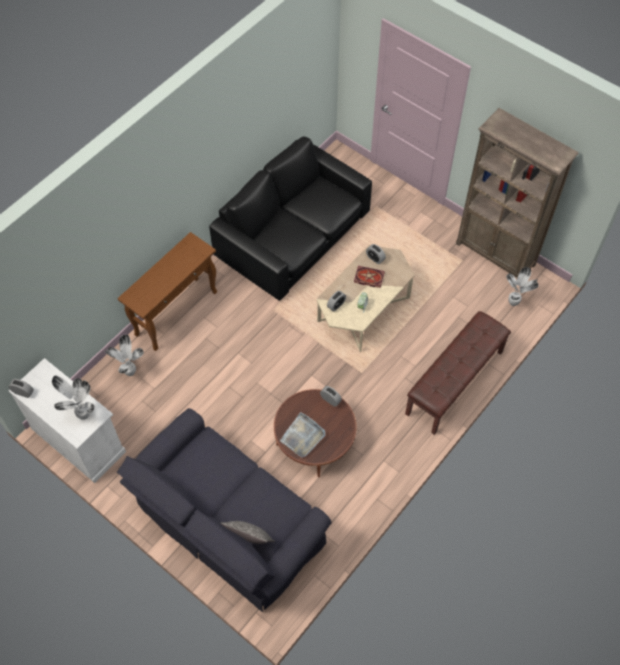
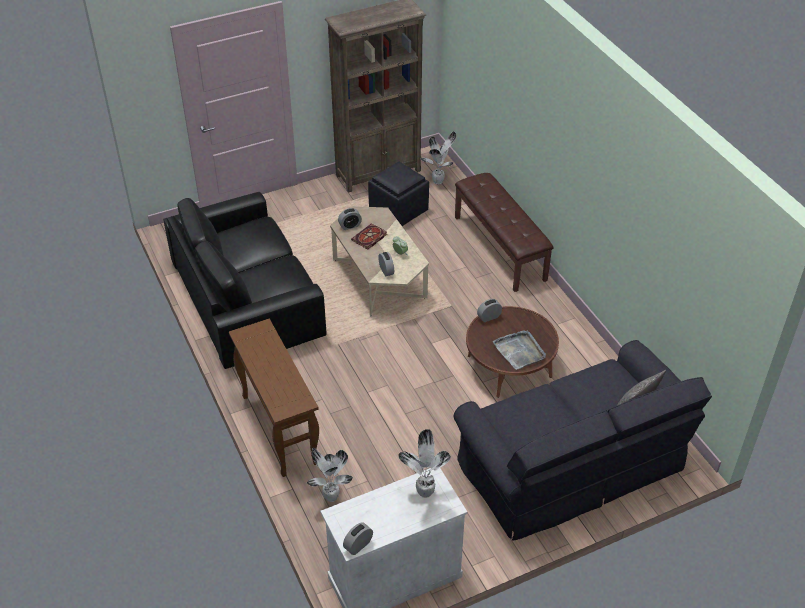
camera: 65 degrees left, 15 degrees down
none -> black ottoman [368,162,429,226]

